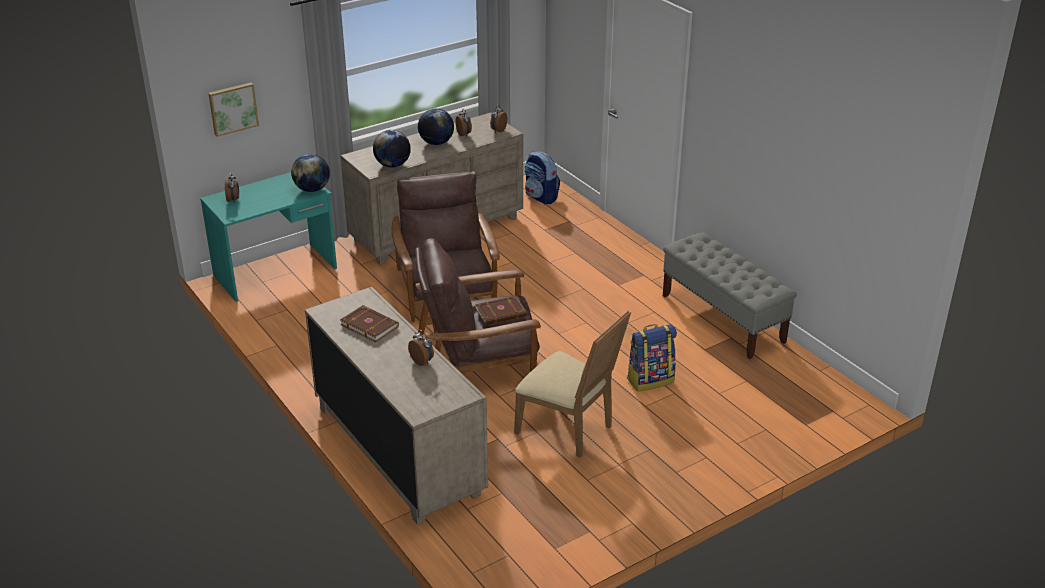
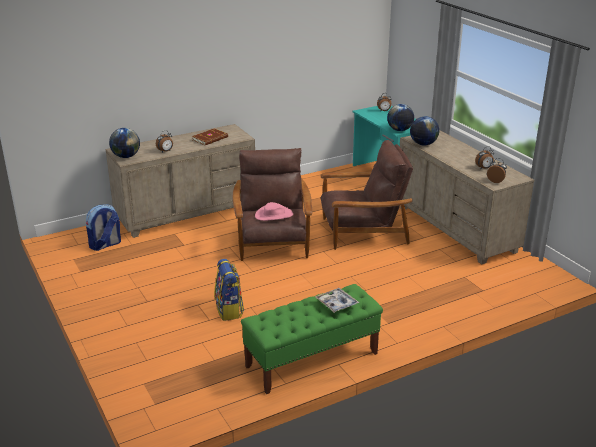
camera: 95 degrees right, 5 degrees down
picture [208,82,259,137] -> none
globe [418,108,454,145] -> globe moved to [109,128,140,158]
brown book [475,296,527,325] -> pink hat [255,202,293,221]
beige chair [514,311,631,458] -> none
backpack [525,151,560,204] -> backpack moved to [86,204,121,251]
grey bench [663,232,797,359] -> green bench [241,284,383,394]
none -> tray [315,288,359,313]

